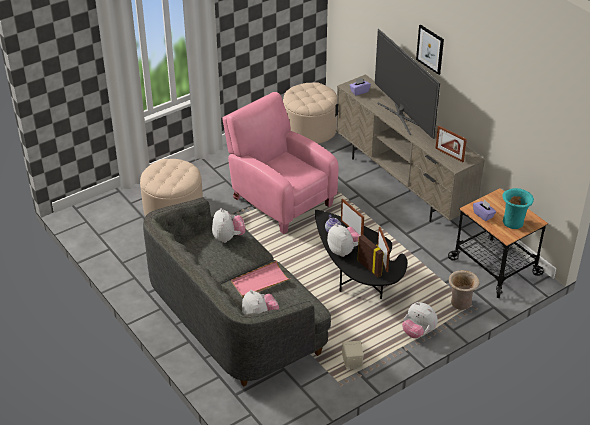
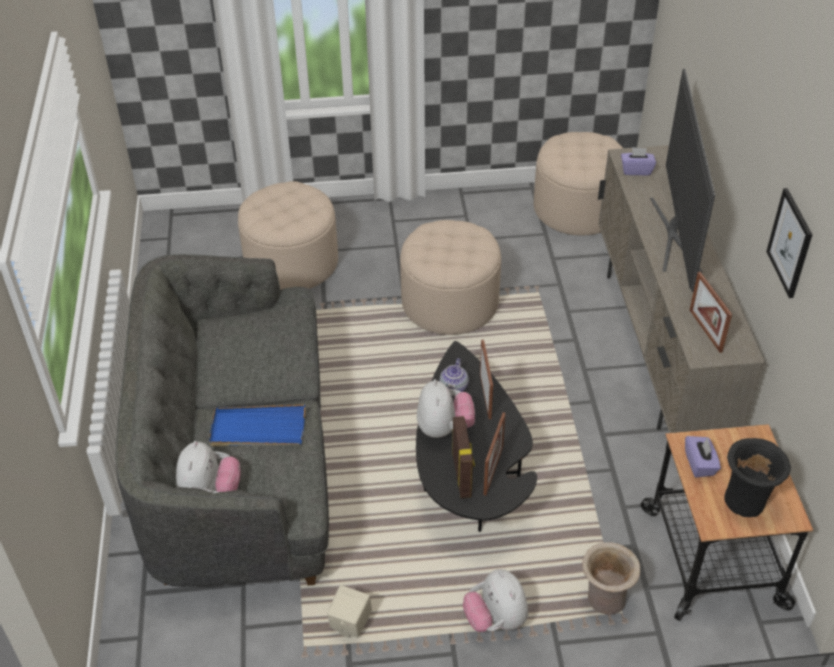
camera: 30 degrees right, 5 degrees up
plush toy [212,208,246,243] -> none
pink armchair [222,92,339,234] -> beige ottoman [400,220,501,335]
pink tray [231,261,290,298] -> blue tray [209,405,305,446]
picture [416,25,444,75] -> picture moved to [766,188,813,298]
turquoise vase [502,188,534,229] -> black vase [724,438,791,517]

